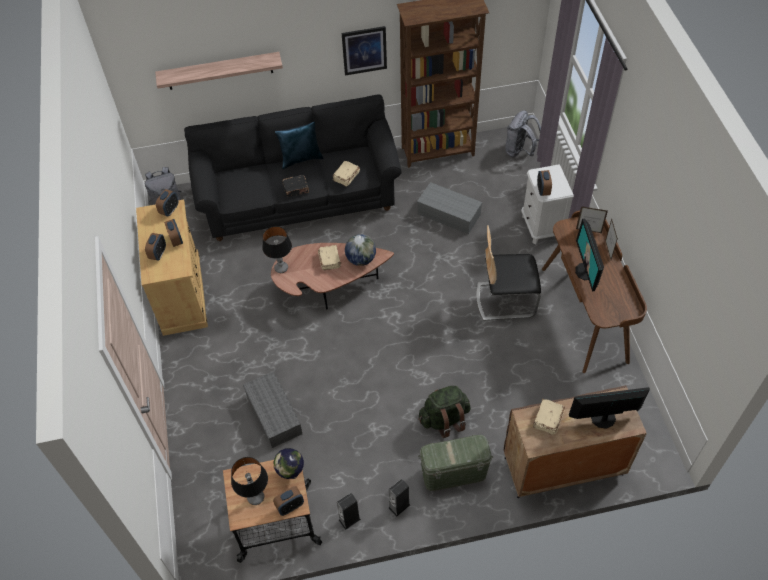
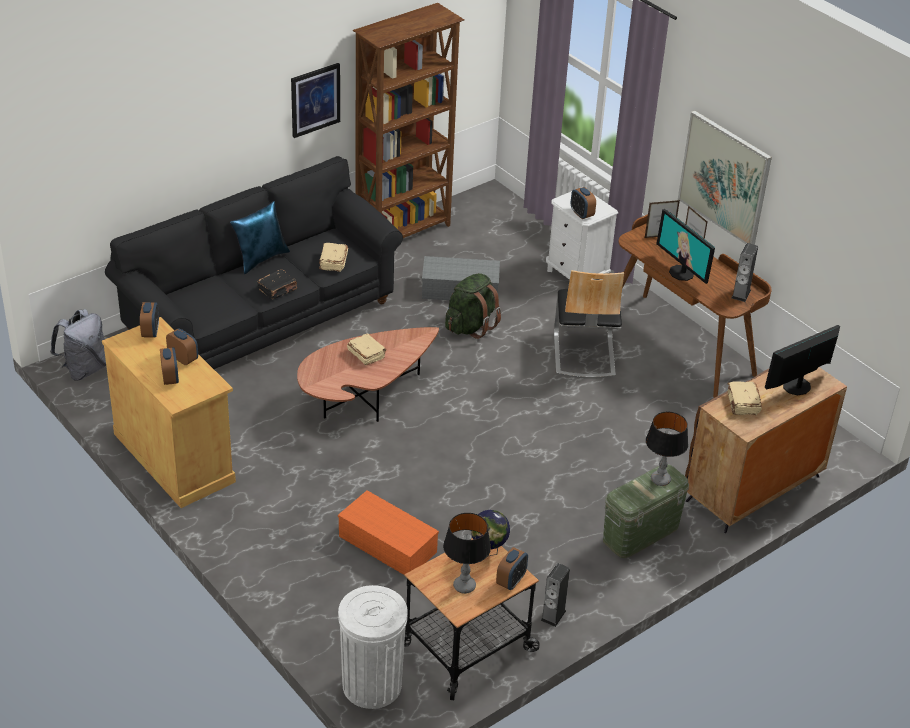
camera: 30 degrees left, 15 degrees down
shelf [155,52,283,90] -> none
grey storage box [243,371,302,448] -> orange storage box [338,490,439,575]
table lamp [262,226,292,273] -> table lamp moved to [646,412,688,486]
globe [345,234,376,266] -> none
speaker [389,479,410,517] -> speaker moved to [731,243,758,302]
green backpack [418,386,471,438] -> green backpack moved to [445,273,501,339]
chair [476,225,541,321] -> chair turned 60 degrees counterclockwise [554,270,624,379]
grey backpack [505,110,541,157] -> none
none -> white trash can [338,585,408,709]
none -> picture [678,111,772,245]

